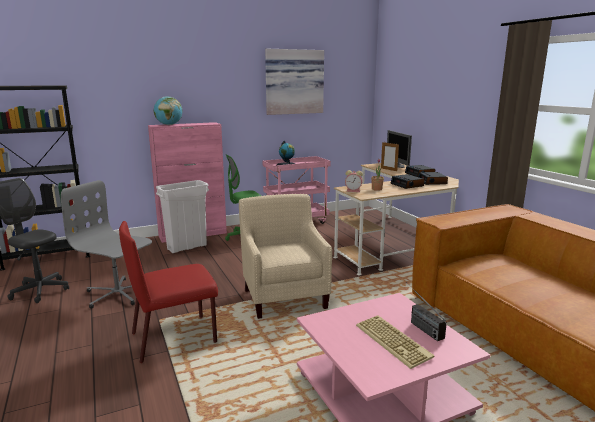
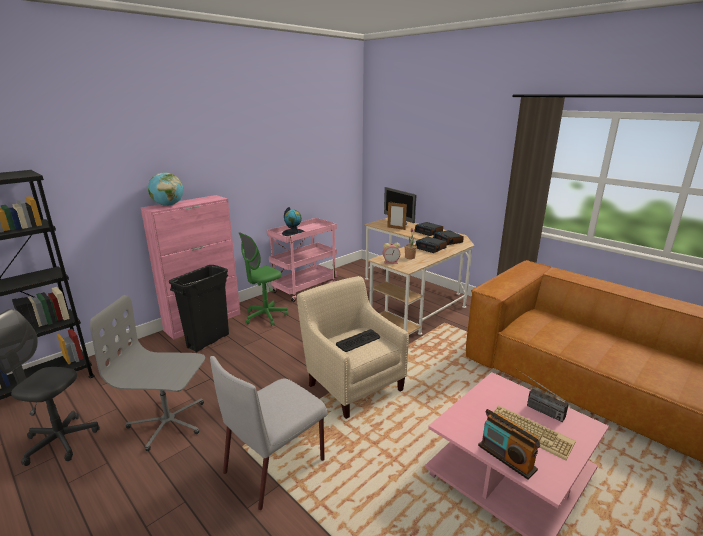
camera: 20 degrees left, 5 degrees up
red chair [119,221,218,363] -> grey chair [210,356,327,510]
white trash can [156,180,209,253] -> black trash can [169,265,229,352]
picture [265,49,324,115] -> none
none -> keyboard [336,329,380,352]
none -> radio [478,409,540,480]

